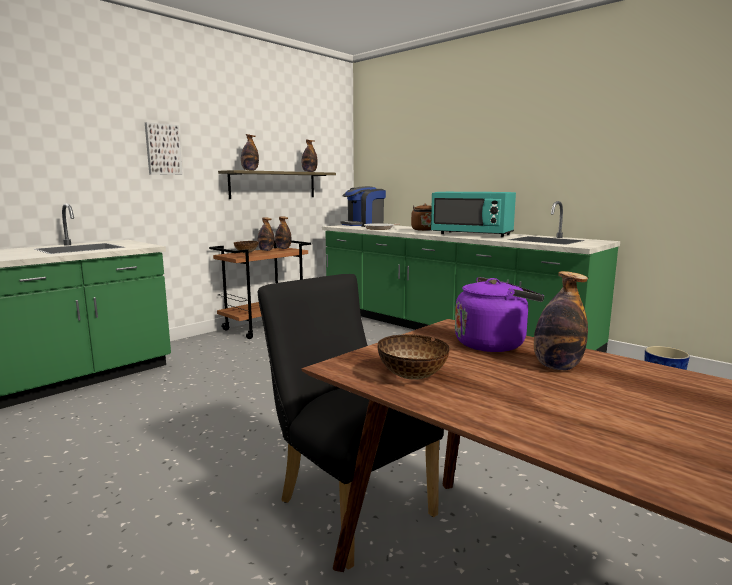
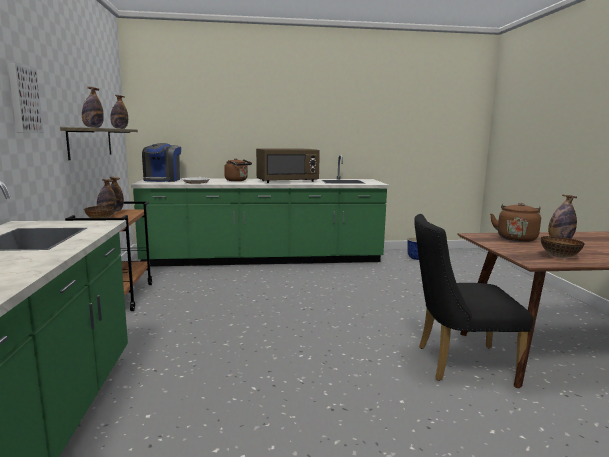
camera: 50 degrees left, 0 degrees up
turquoise microwave [431,192,516,237] -> brown microwave [256,148,320,183]
purple kettle [455,277,544,352] -> brown kettle [490,203,541,242]

